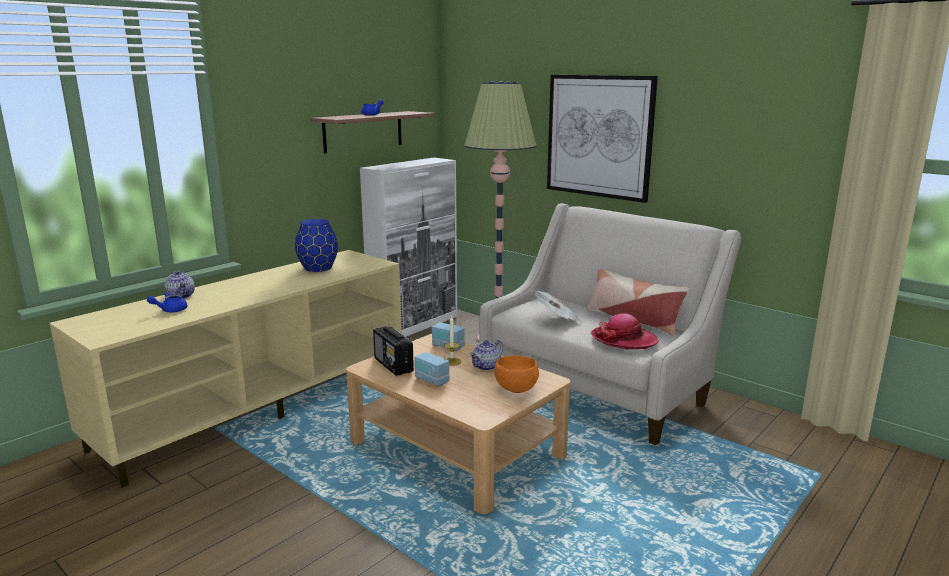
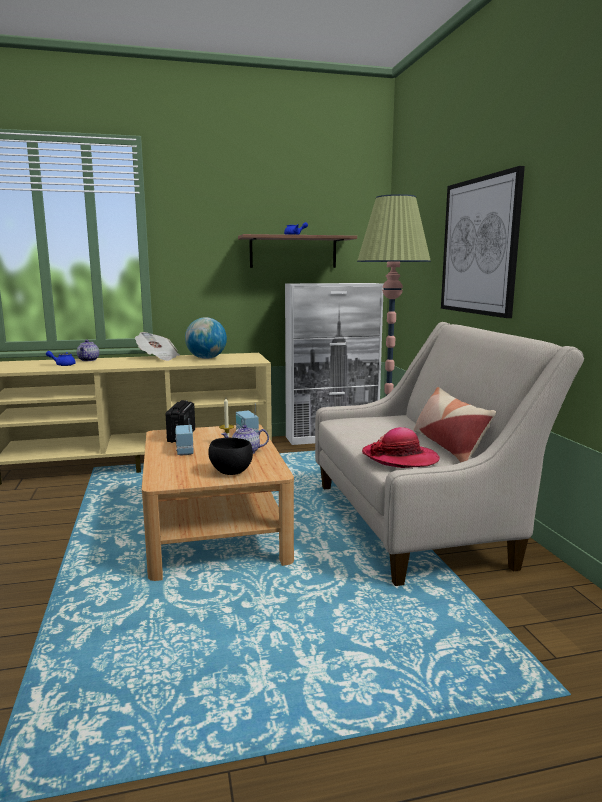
camera: 35 degrees right, 5 degrees down
blue vase [295,219,338,272] -> globe [185,317,227,359]
orange bowl [495,355,539,393] -> black bowl [208,438,253,475]
newspaper [530,290,583,323] -> newspaper moved to [135,332,180,361]

